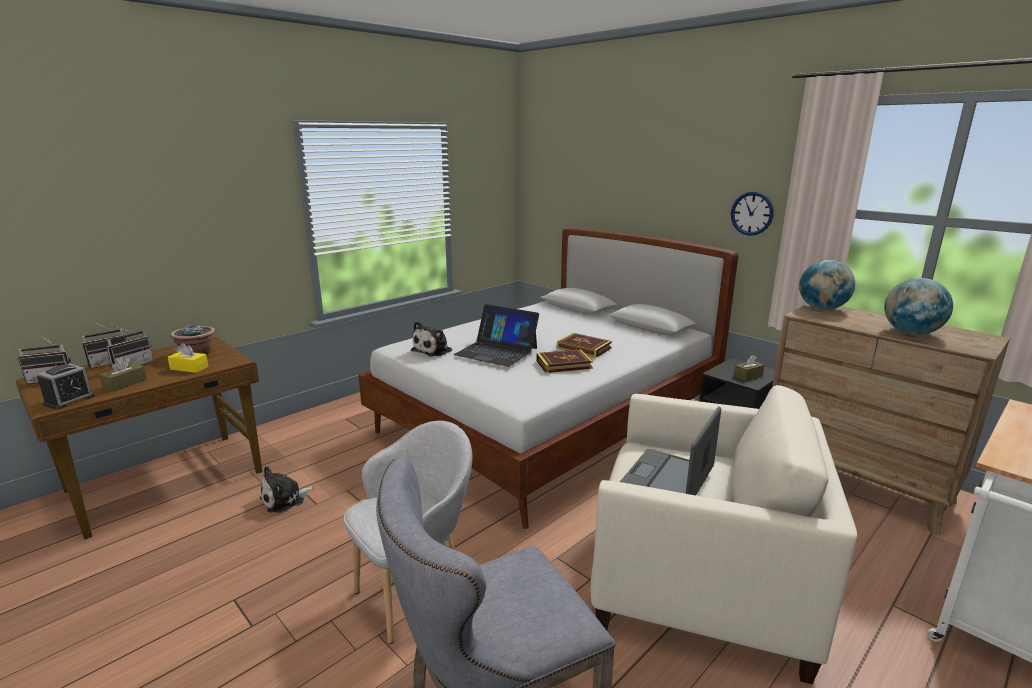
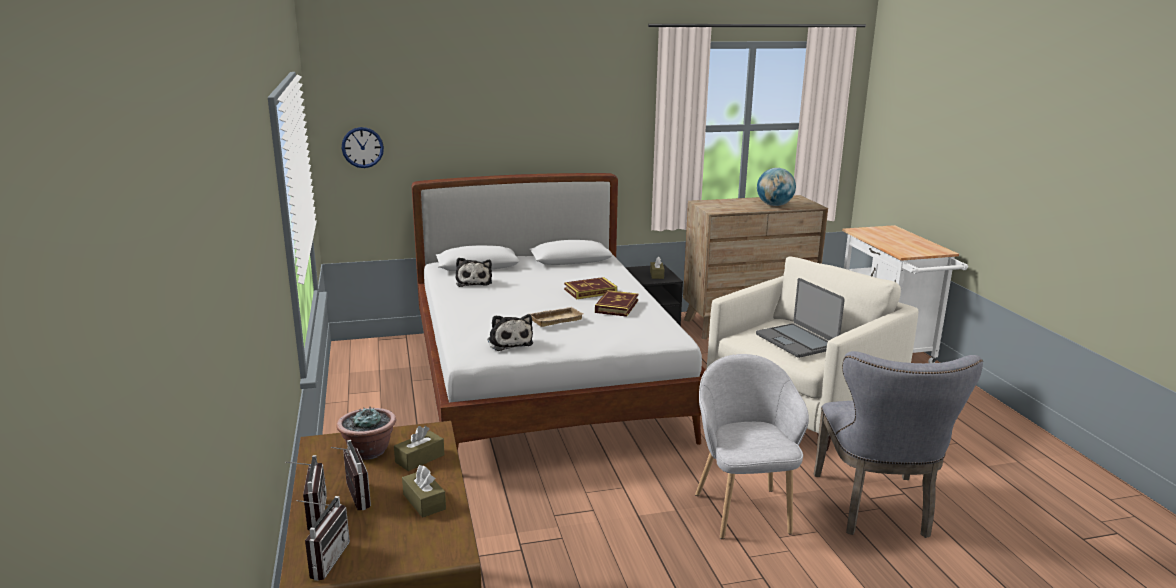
camera: 60 degrees left, 0 degrees up
alarm clock [37,364,95,410] -> none
yellow tissue box [168,343,209,373] -> brown tissue box [394,426,444,471]
plush toy [260,466,314,513] -> plush toy moved to [456,258,492,287]
laptop [454,304,539,367] -> beige tray [530,307,583,327]
wall clock [731,192,774,236] -> wall clock moved to [342,127,384,168]
globe [799,260,855,310] -> none

